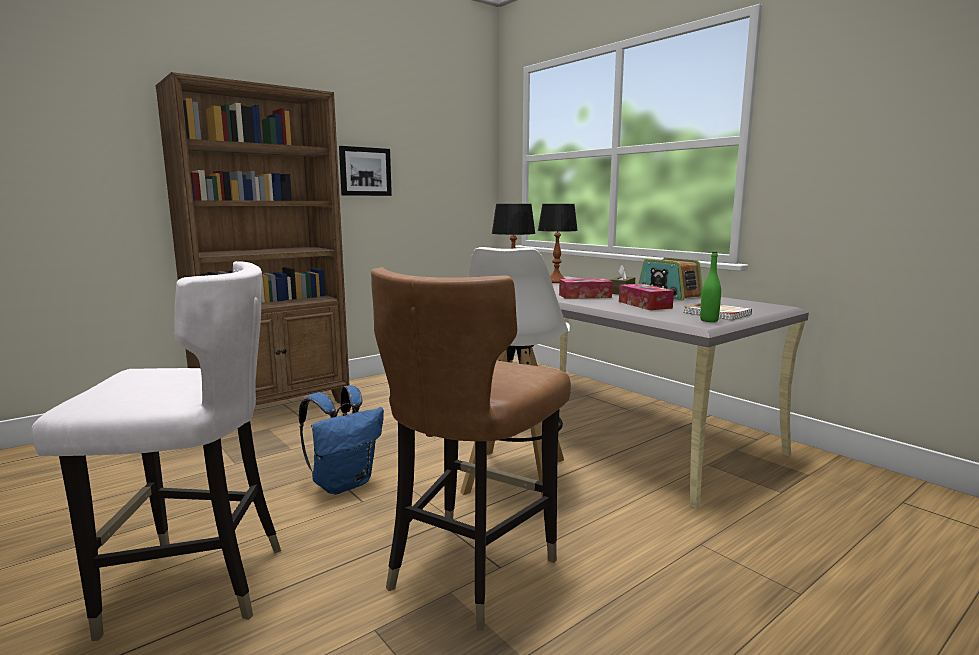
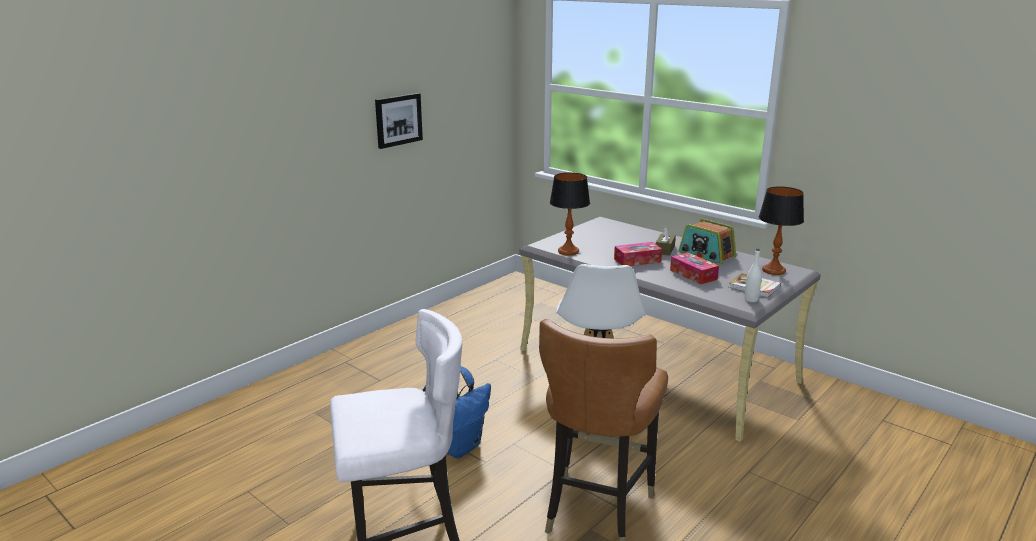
camera: 10 degrees left, 10 degrees up
brown bookcase [155,72,349,406] -> none
table lamp [538,204,578,283] -> table lamp moved to [759,187,804,275]
green bottle [700,252,721,322] -> white bottle [745,249,762,302]

